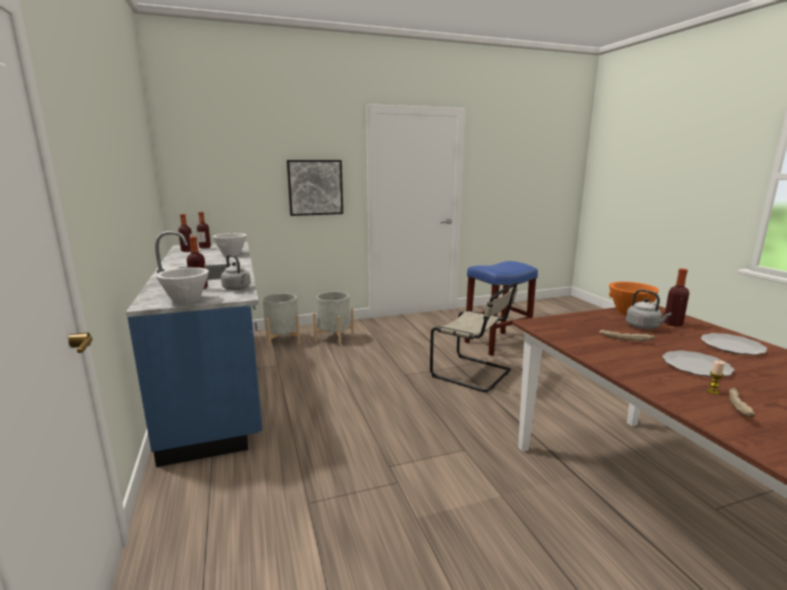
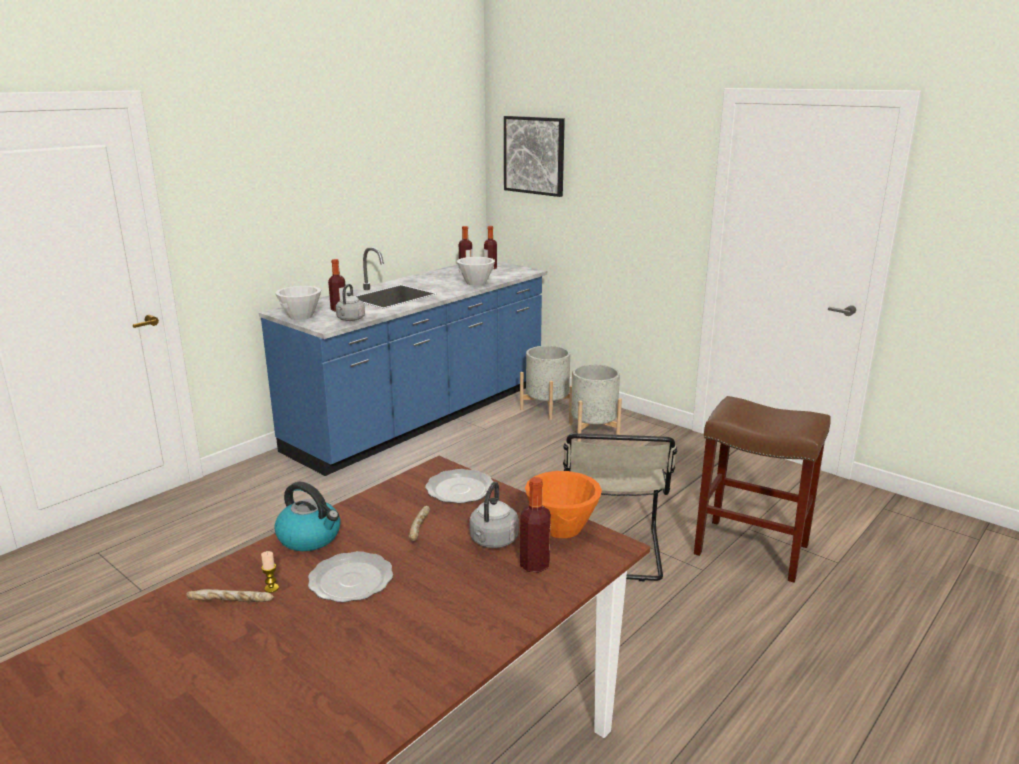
camera: 60 degrees right, 5 degrees up
picture [287,160,343,216] -> picture moved to [504,116,565,197]
blue stool [464,261,538,356] -> brown stool [694,396,831,583]
plate [700,333,767,355] -> plate moved to [425,469,493,503]
none -> kettle [274,482,341,551]

